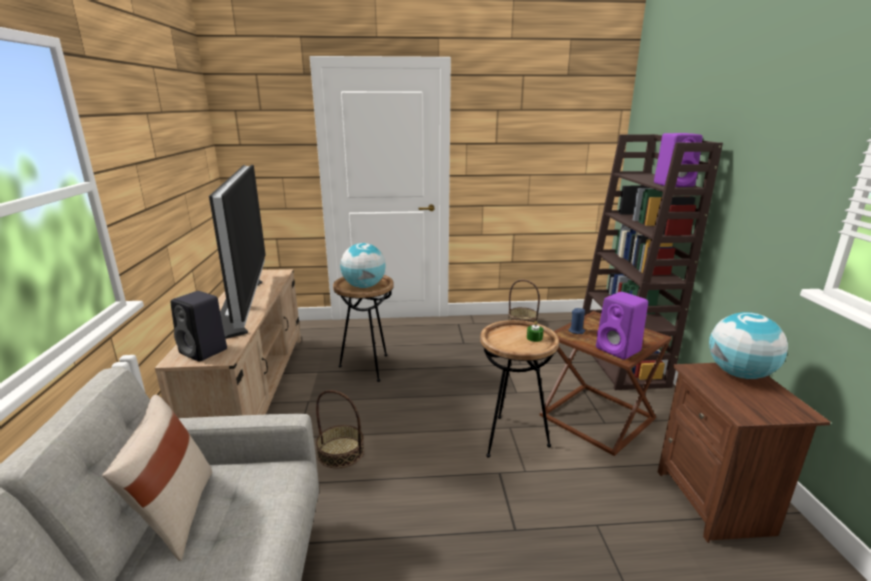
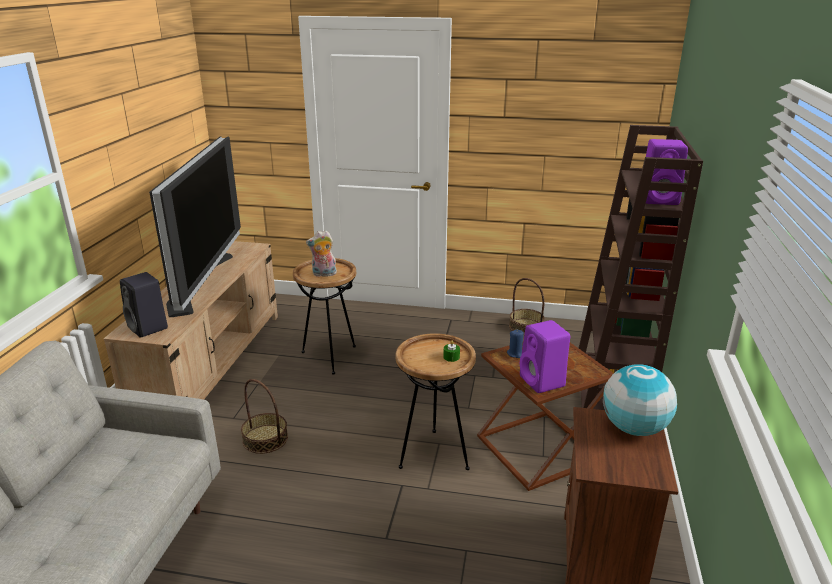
camera: 15 degrees right, 5 degrees up
beige pillow [102,395,212,561] -> none
globe [340,243,386,288] -> plush toy [306,230,337,277]

